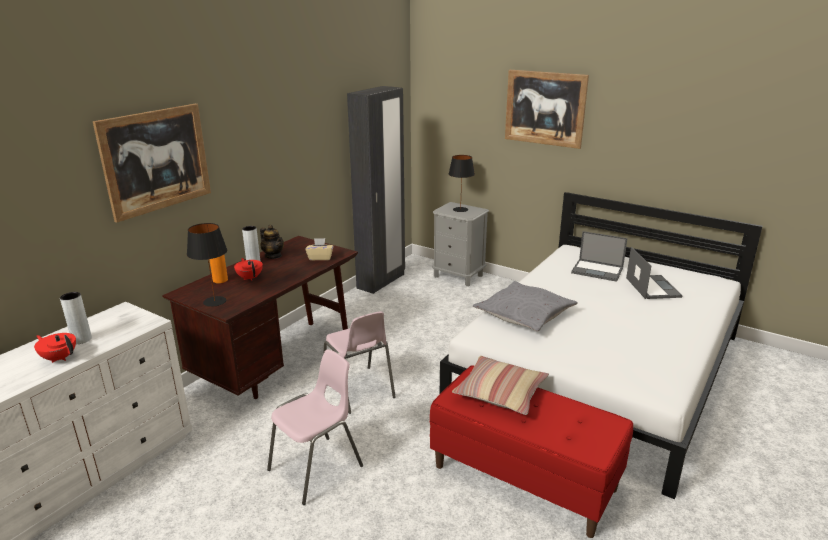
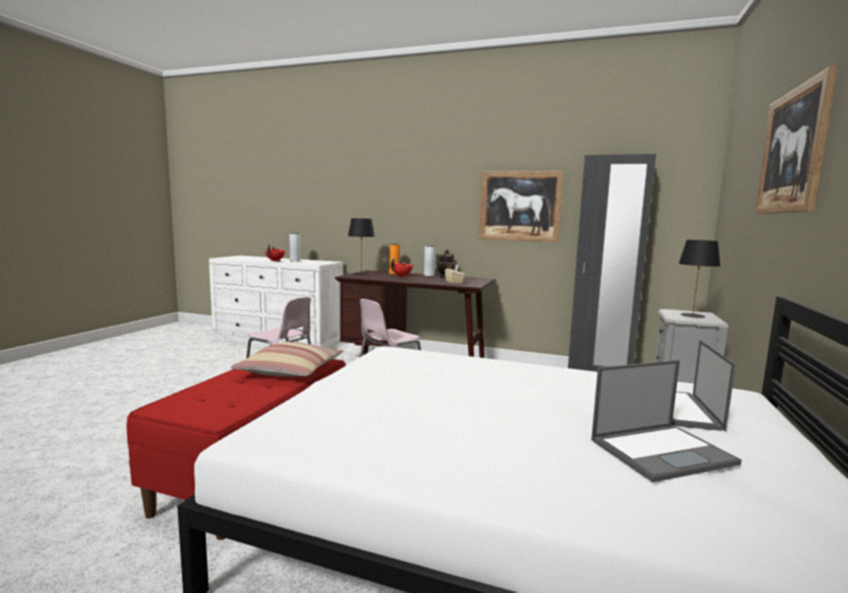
camera: 75 degrees right, 15 degrees down
picture [93,104,211,222] -> picture moved to [479,171,564,242]
grey pillow [473,281,577,332] -> none

